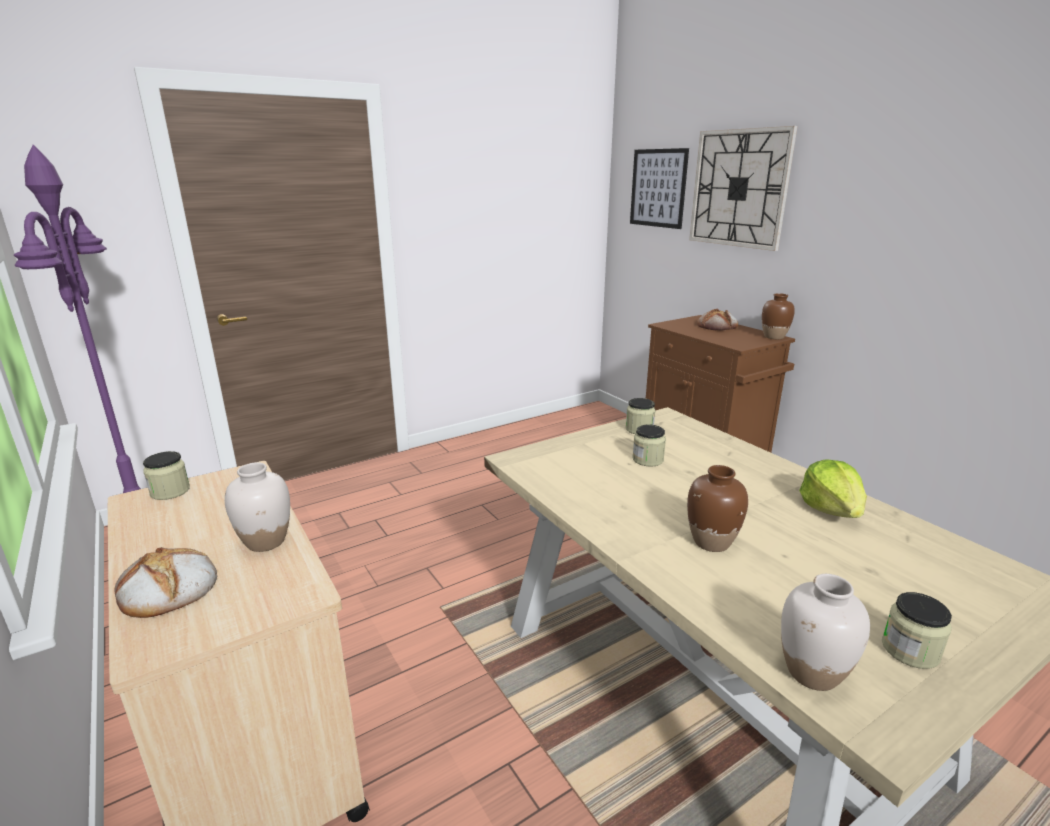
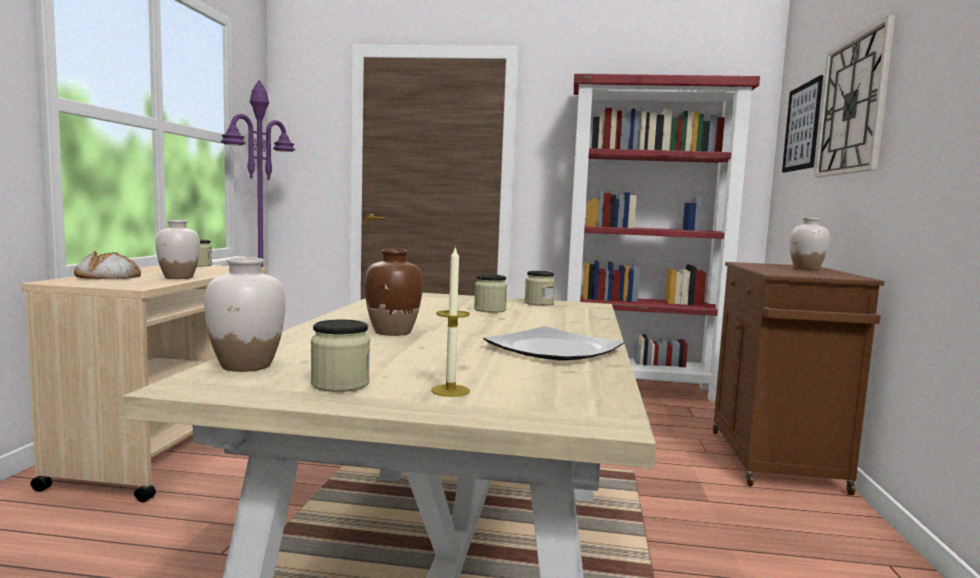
camera: 40 degrees right, 15 degrees down
bread [697,309,738,331] -> white vase [790,218,830,270]
brown vase [762,293,795,339] -> none
lettuce [799,459,867,518] -> plate [484,326,624,361]
none -> candle [431,246,470,397]
none -> red bookcase [567,74,760,402]

